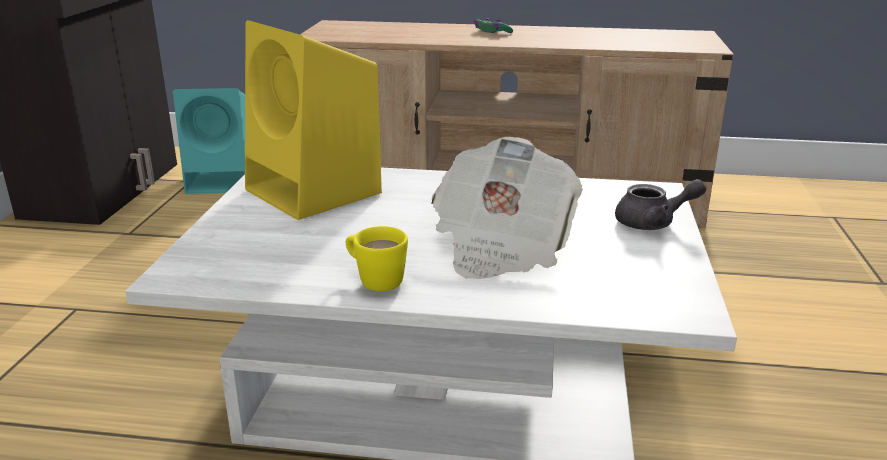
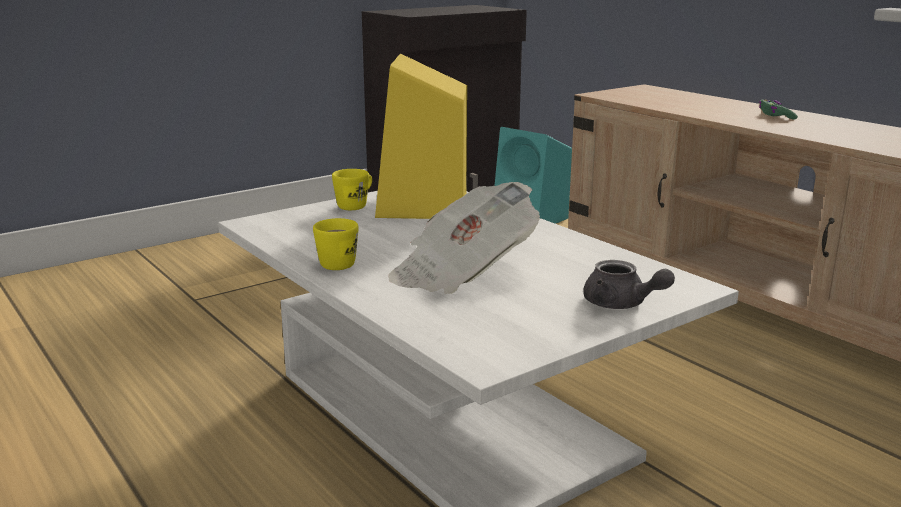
camera: 45 degrees right, 5 degrees down
none -> yellow mug [332,169,372,210]

